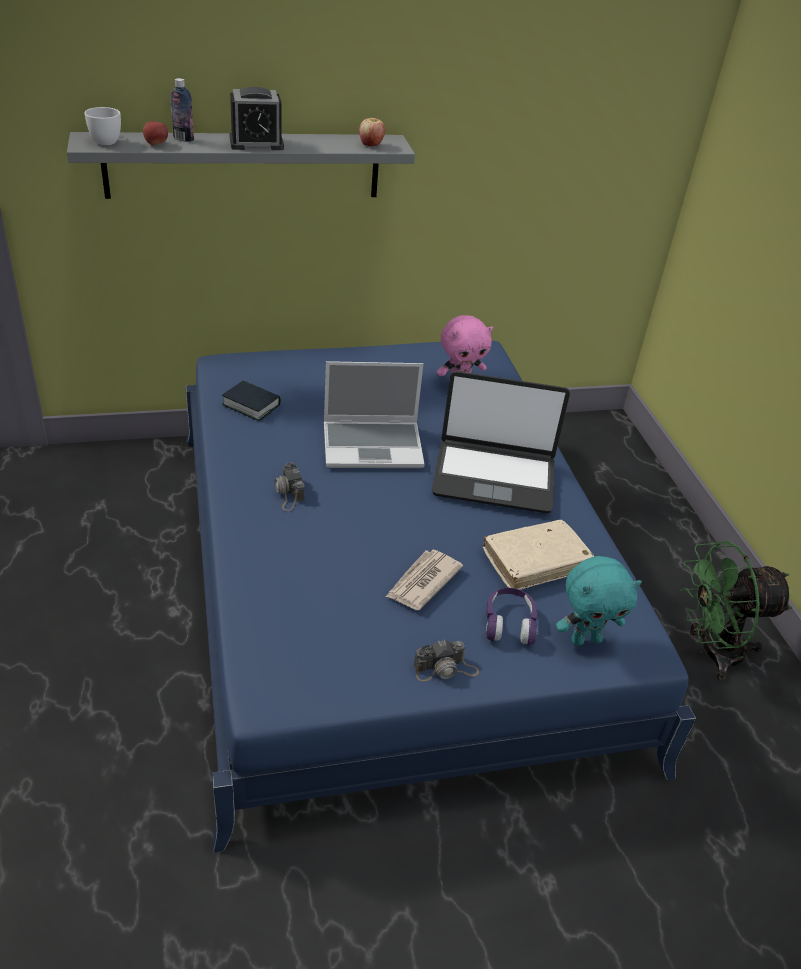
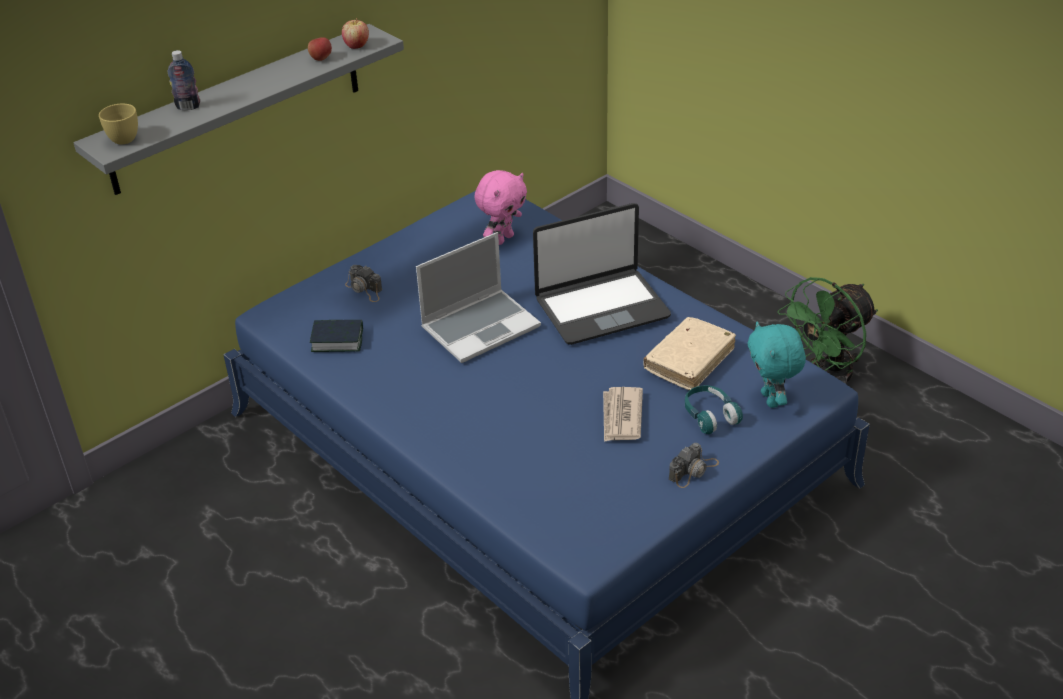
camera: 25 degrees left, 0 degrees up
white cup [84,107,121,145] -> yellow cup [99,104,138,144]
apple [143,121,168,145] -> apple moved to [308,37,332,61]
alarm clock [229,87,284,150] -> none
camera [275,462,305,511] -> camera moved to [345,265,382,302]
purple headphones [486,588,537,646] -> turquoise headphones [685,385,743,434]
turquoise plush toy [556,556,642,645] -> turquoise plush toy turned 120 degrees clockwise [748,322,806,408]

